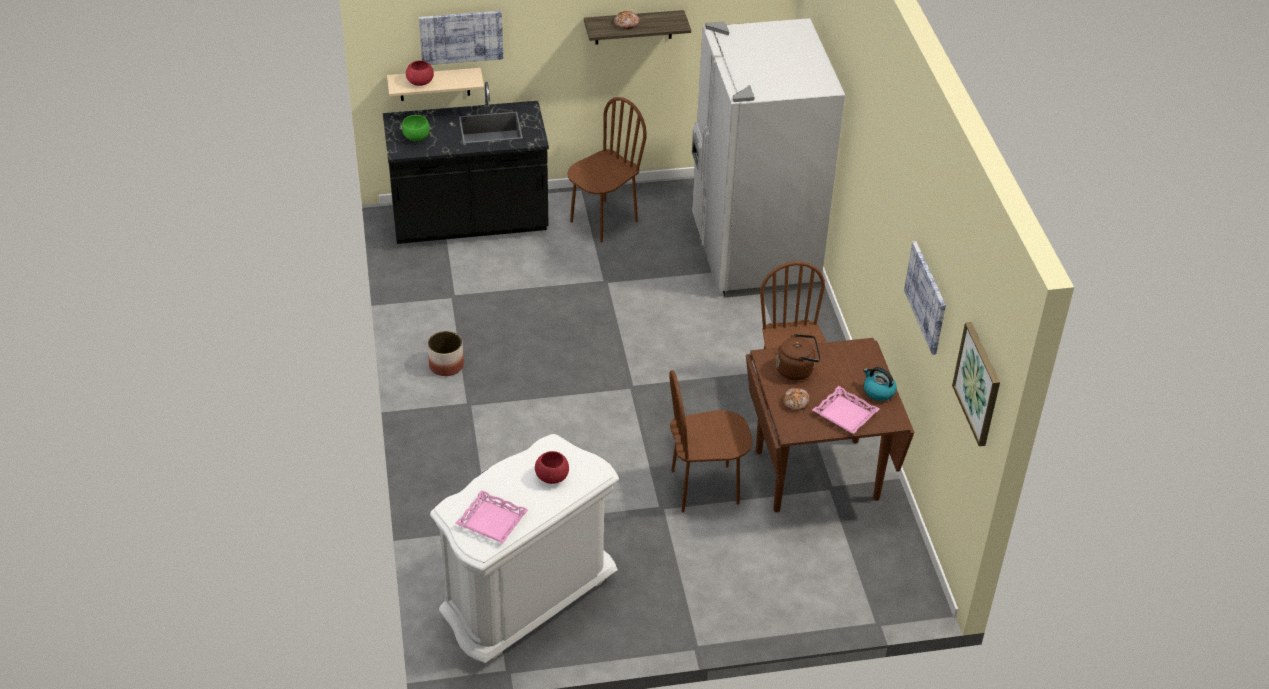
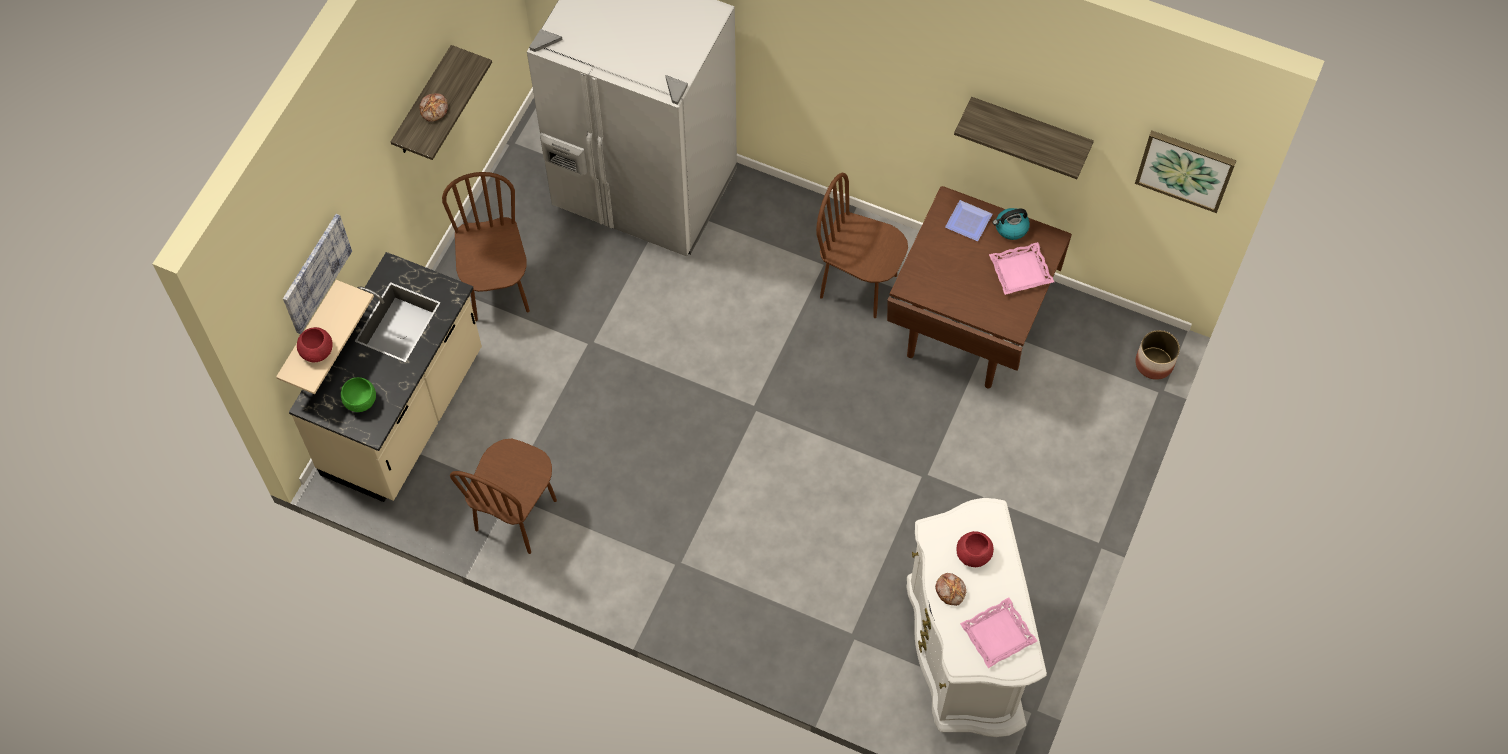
camera: 55 degrees left, 20 degrees up
black counter [383,82,549,244] -> beige counter [289,252,482,502]
planter [428,331,464,376] -> planter moved to [1135,330,1180,380]
brown chair [669,370,753,512] -> brown chair moved to [450,439,557,554]
brown kettle [776,334,821,380] -> none
bread [783,388,810,411] -> bread moved to [935,573,966,606]
picture [904,241,946,355] -> shelf [954,97,1094,179]
none -> plate [945,200,992,241]

